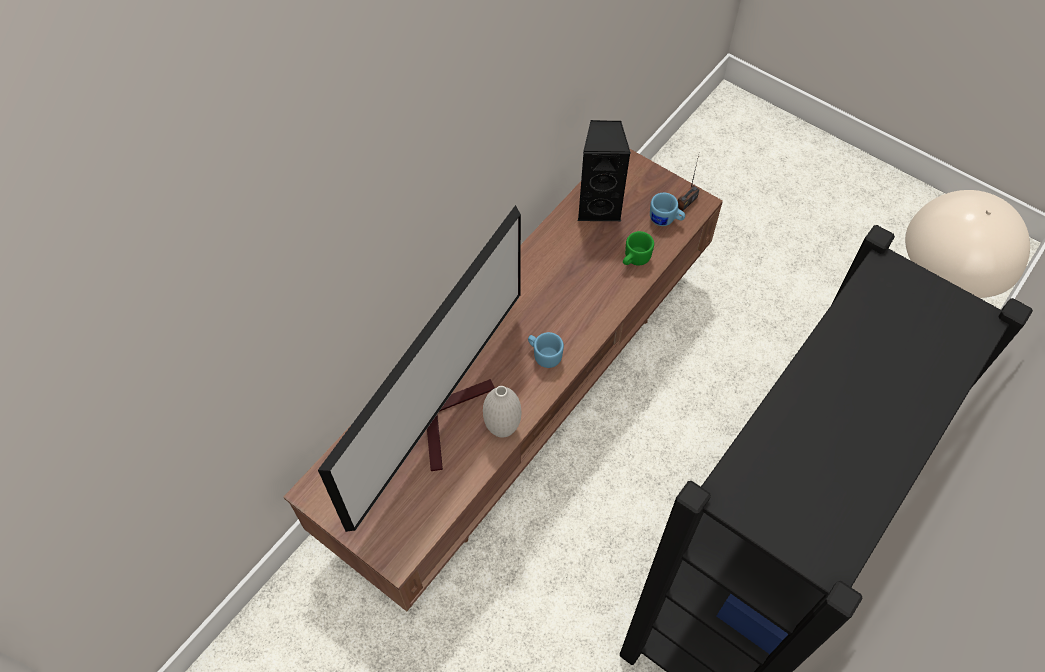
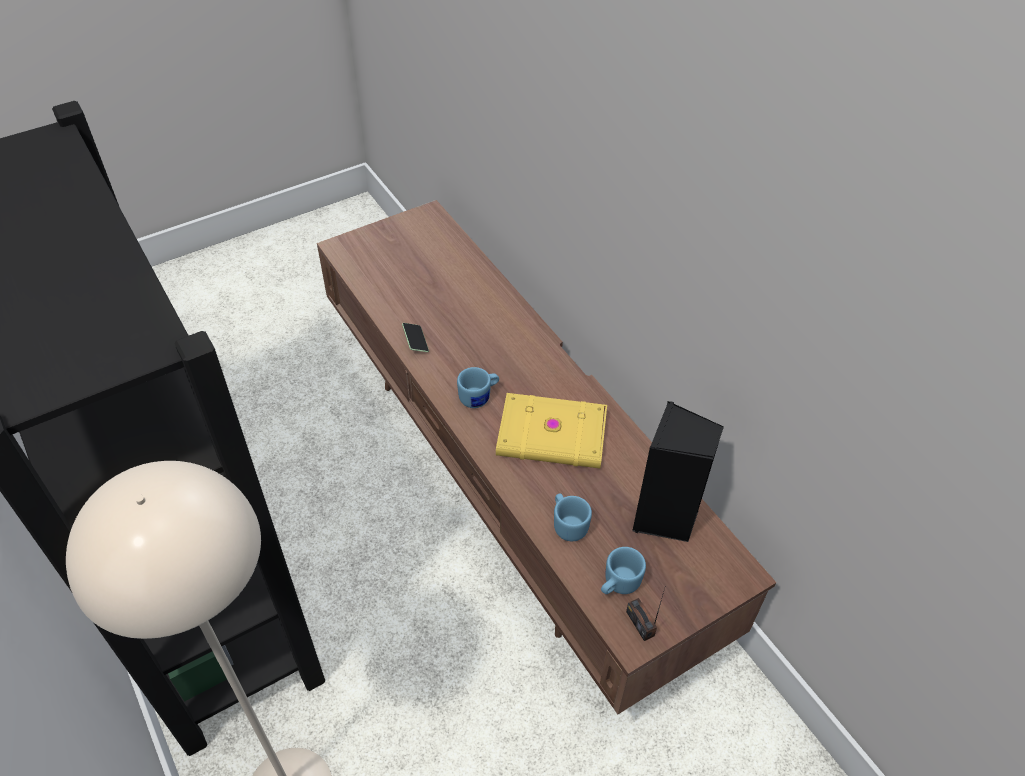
camera: 110 degrees right, 10 degrees down
television [318,205,521,532] -> none
white vase [483,386,521,438] -> phone [402,323,429,352]
green mug [623,231,654,265] -> blue mug [554,493,592,541]
none -> yellow book [496,393,607,469]

